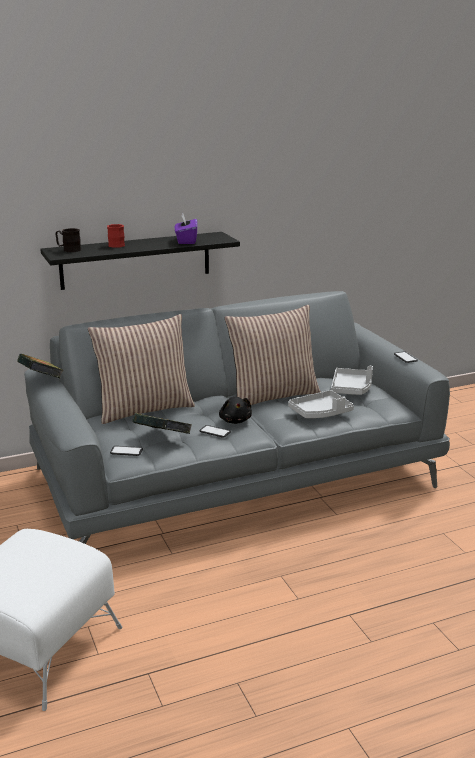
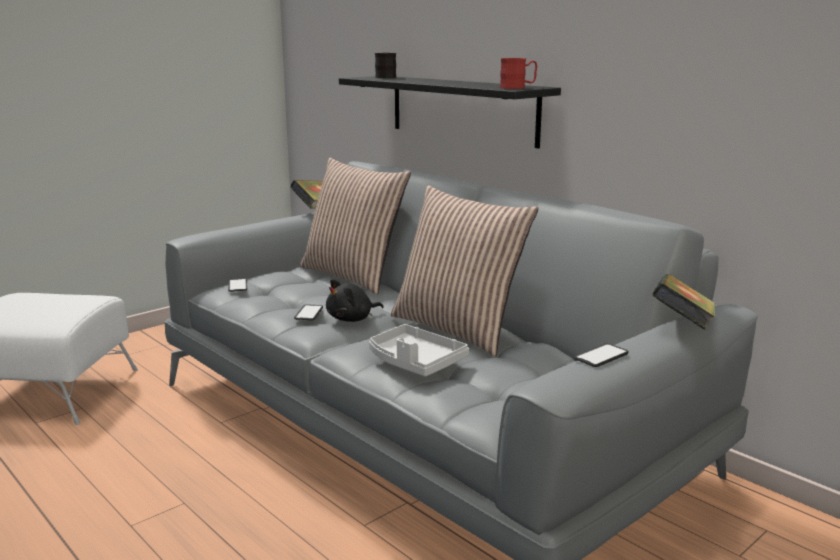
camera: 70 degrees right, 5 degrees down
red mug [107,224,125,248] -> red mug moved to [500,58,537,89]
book [133,413,192,434] -> book moved to [652,274,716,330]
purple tissue box [175,214,198,244] -> none
grey tray [331,366,373,395] -> none

